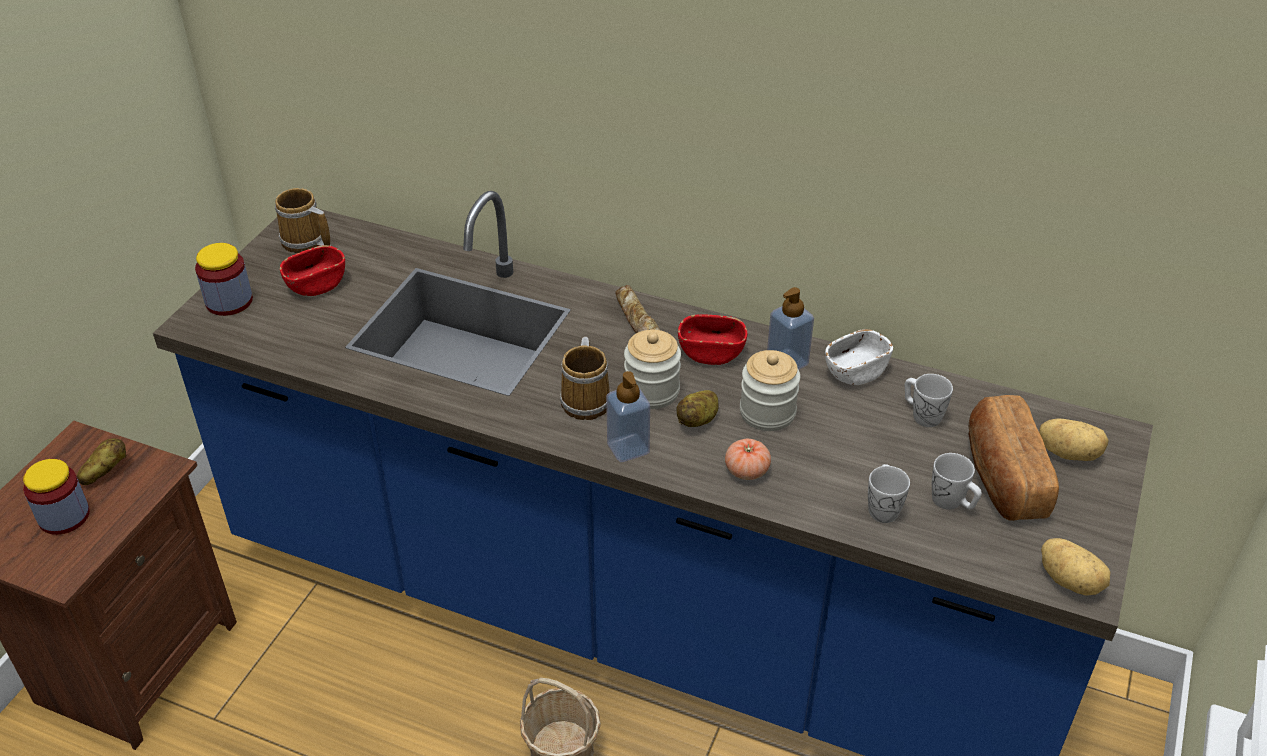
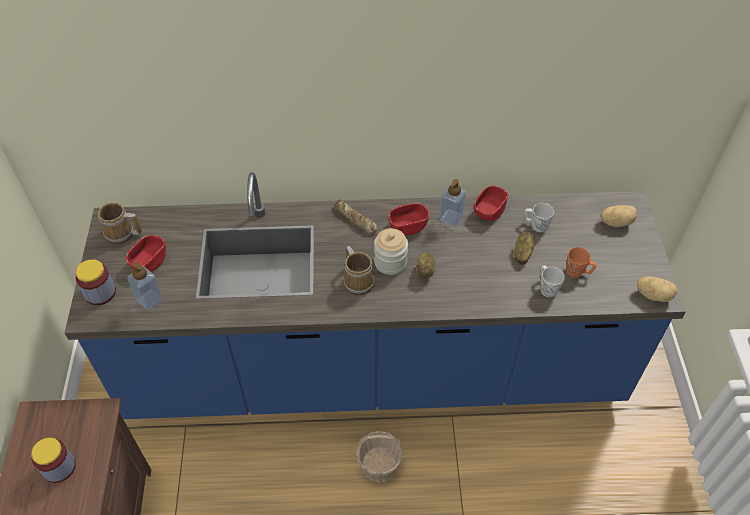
camera: 25 degrees left, 10 degrees up
potato [77,438,127,485] -> potato moved to [514,231,535,265]
soap dispenser [606,371,650,462] -> soap dispenser moved to [127,262,163,310]
tomato [725,439,771,480] -> none
jar [740,350,800,431] -> none
white bowl [825,329,893,385] -> red bowl [473,185,508,221]
white mug [932,453,982,510] -> orange mug [566,247,597,278]
bread [968,395,1059,521] -> none

